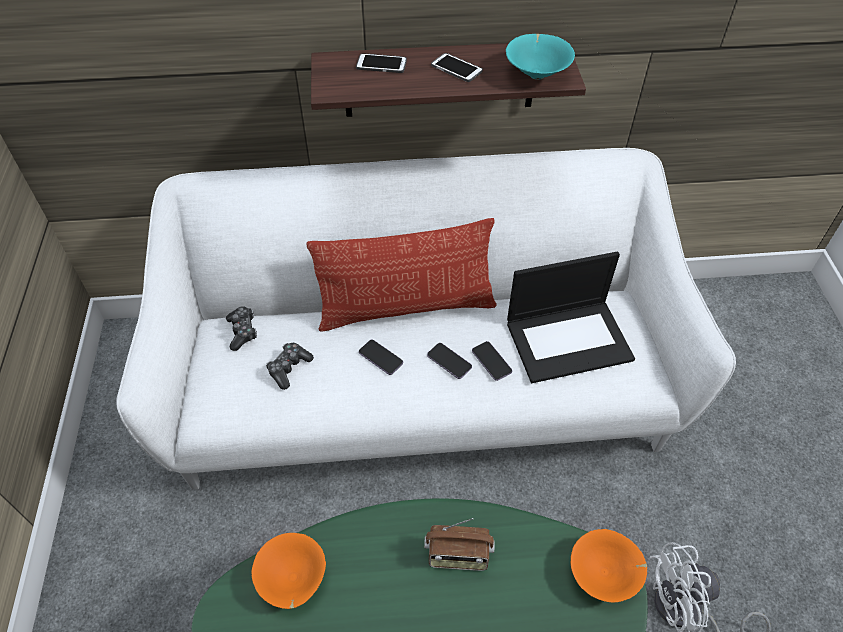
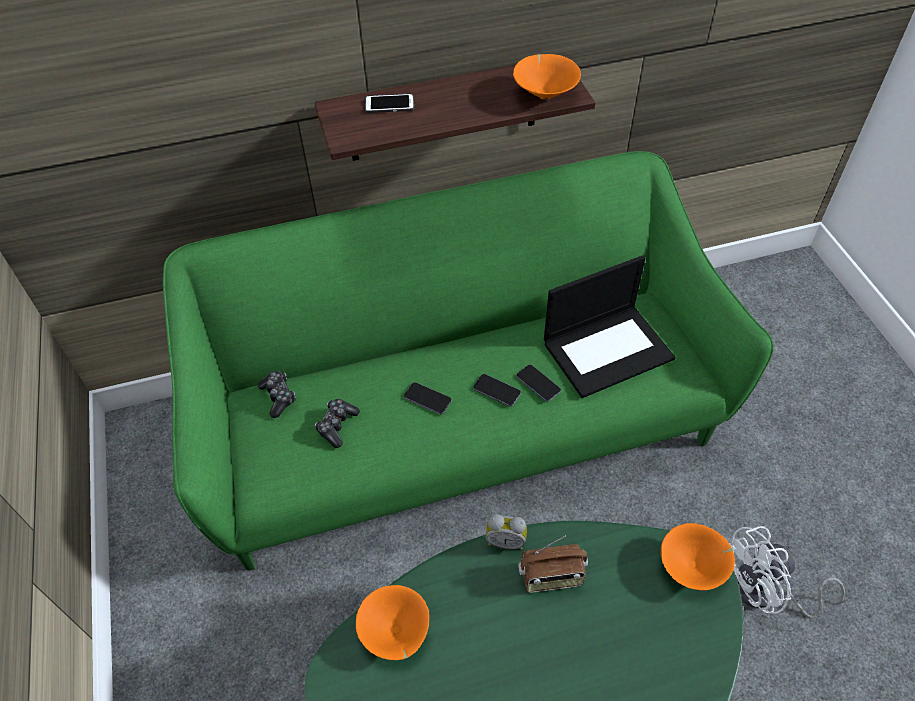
camera: 10 degrees left, 0 degrees up
white sofa [116,148,736,490] -> green sofa [163,151,774,571]
pillow [306,218,497,332] -> none
phone [431,53,483,82] -> none
turquoise bowl [506,34,575,80] -> orange bowl [513,54,581,100]
none -> alarm clock [486,514,527,550]

